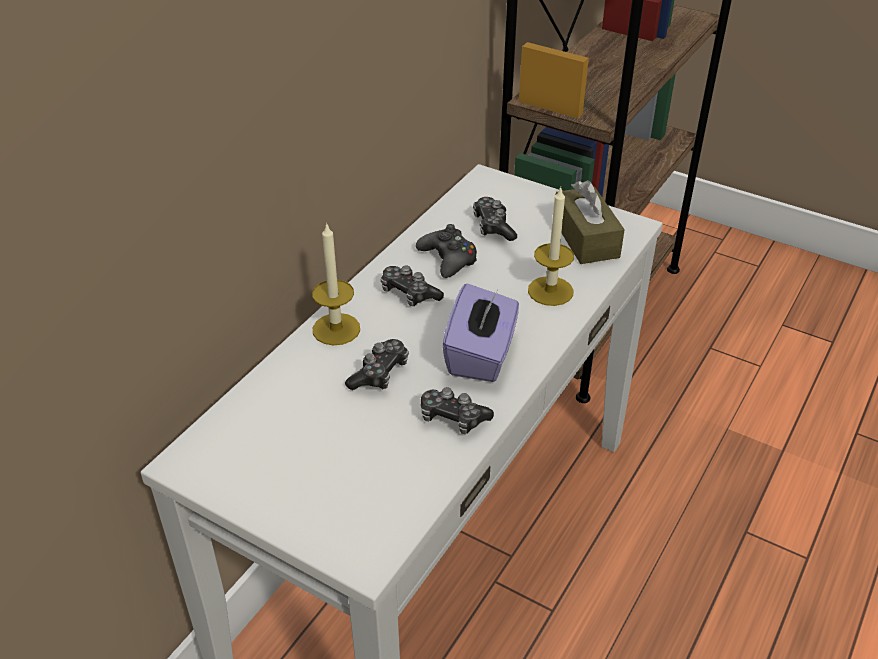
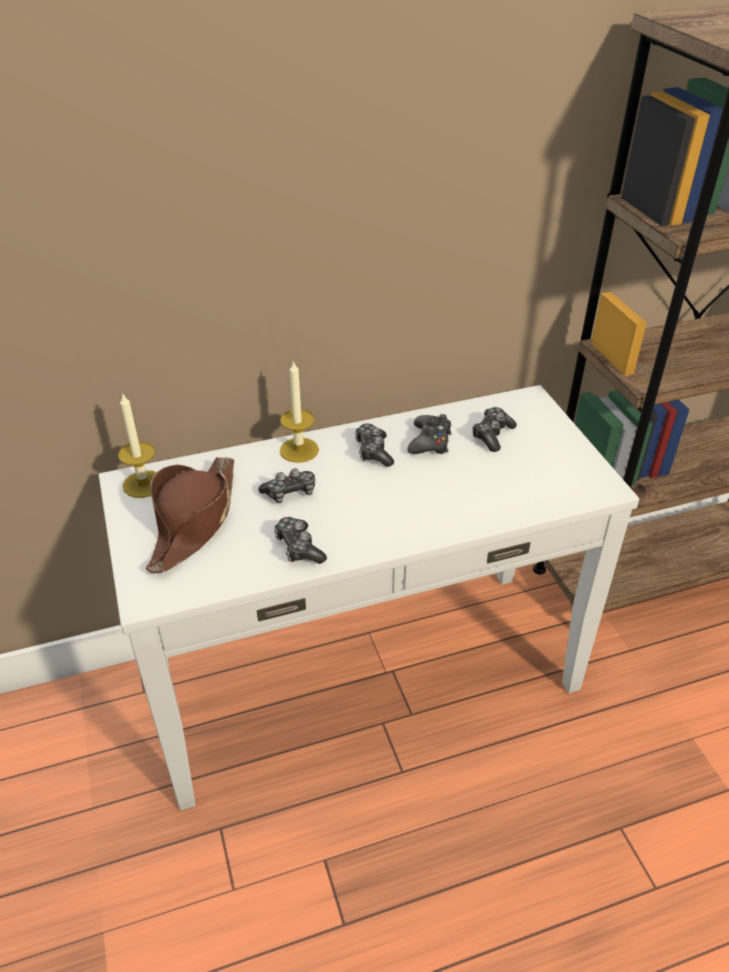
camera: 40 degrees right, 0 degrees up
purple tissue box [442,283,519,382] -> none
candle [528,187,574,306] -> candle moved to [118,394,157,498]
brown tissue box [556,180,625,264] -> none
none -> brown hat [146,457,234,573]

